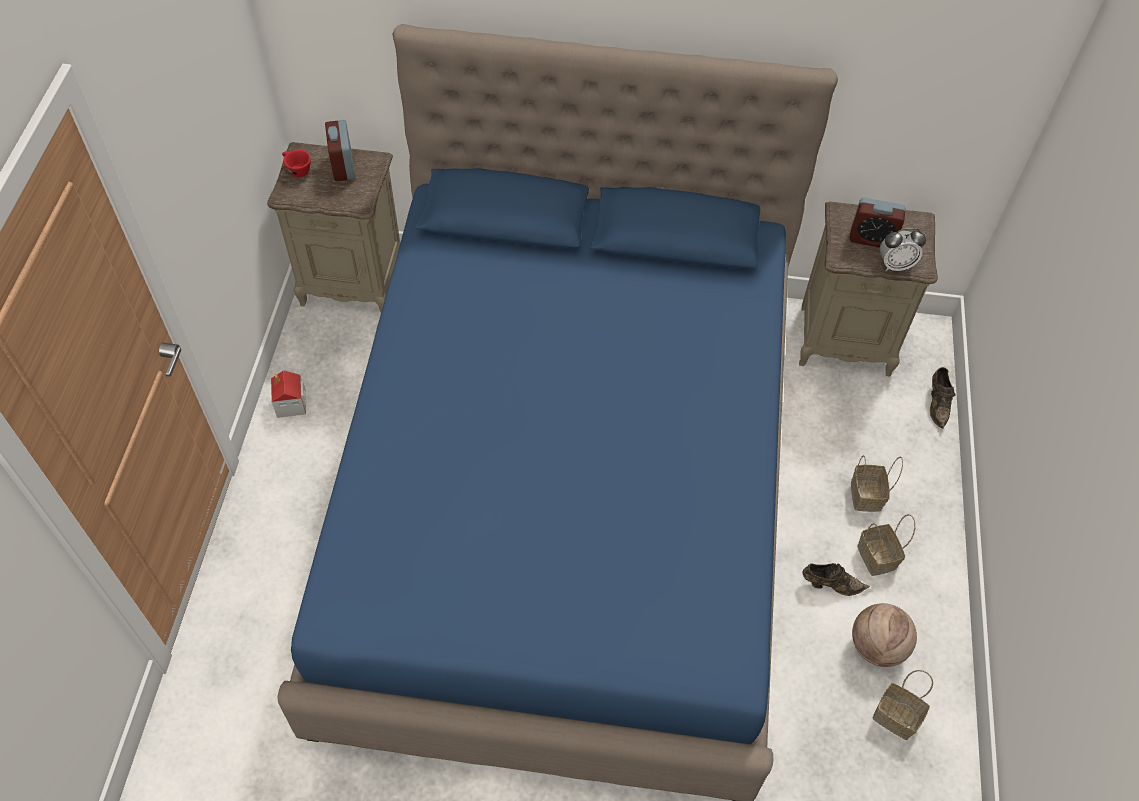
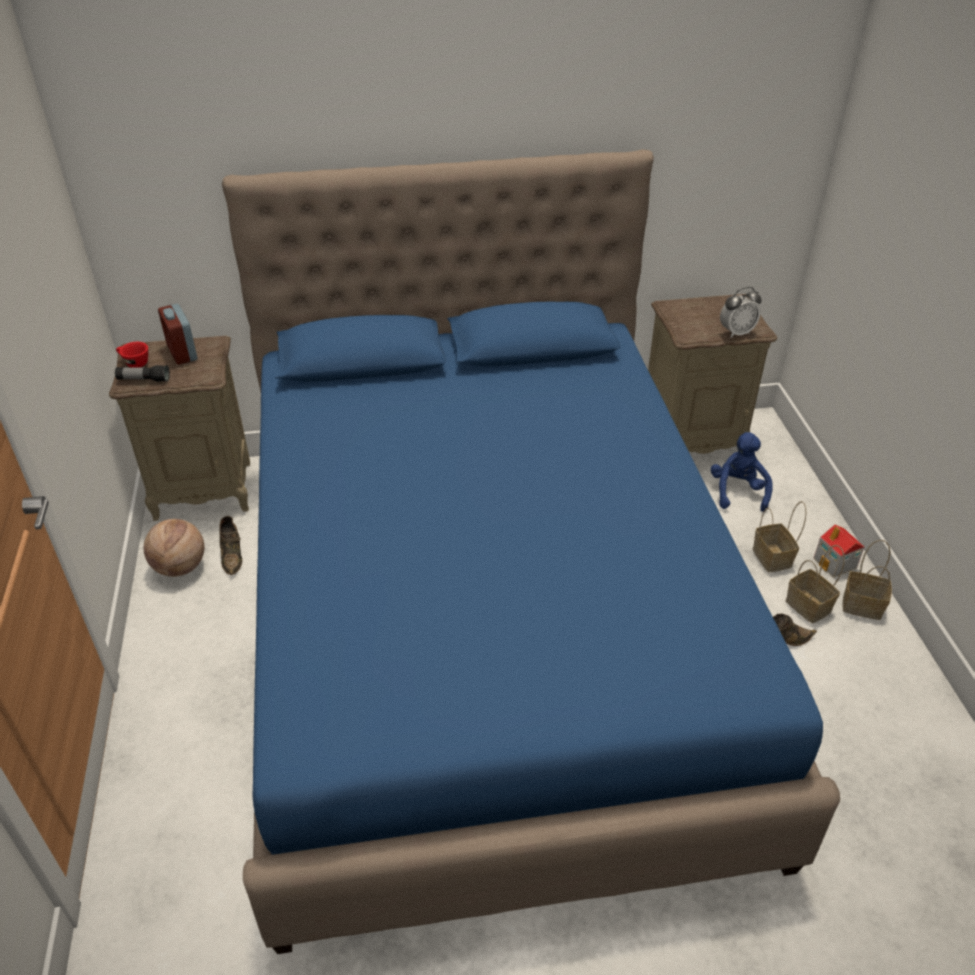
camera: 15 degrees left, 15 degrees down
toy house [271,370,306,418] -> toy house moved to [814,525,864,577]
alarm clock [850,198,906,248] -> none
basketball [852,603,917,667] -> basketball moved to [144,519,204,577]
basket [872,670,933,740] -> basket moved to [843,540,892,620]
brown shoe [930,367,955,428] -> brown shoe moved to [219,516,242,575]
none -> flashlight [115,365,170,382]
none -> blue plush toy [711,432,773,512]

